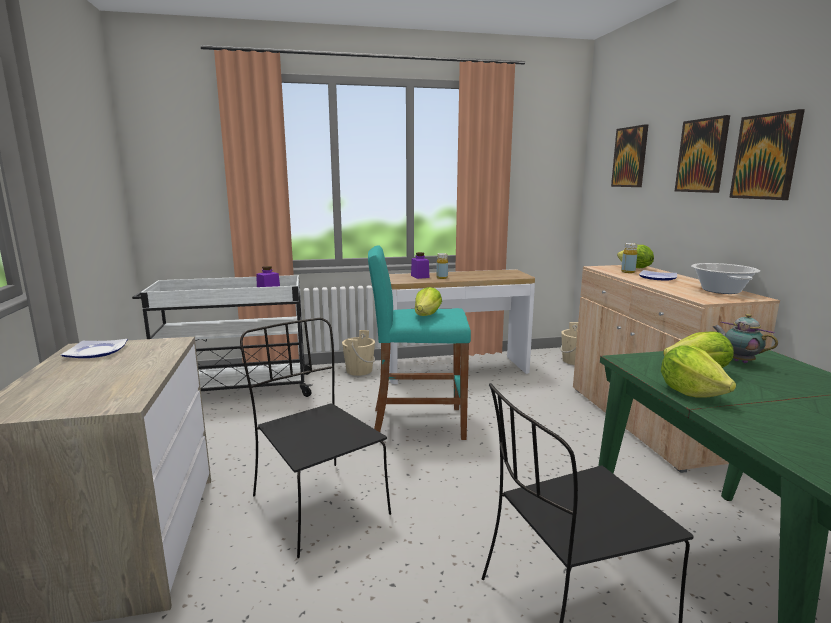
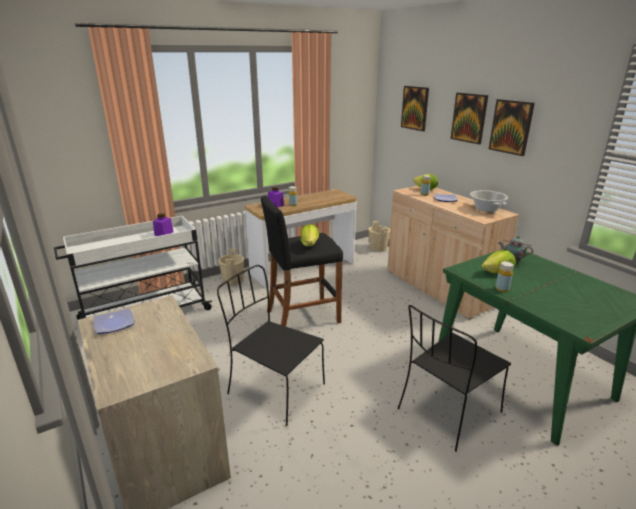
camera: 20 degrees left, 10 degrees up
turquoise stool [368,245,471,440] -> black stool [261,196,343,326]
lettuce [661,345,736,398] -> yellow bottle [496,261,514,292]

